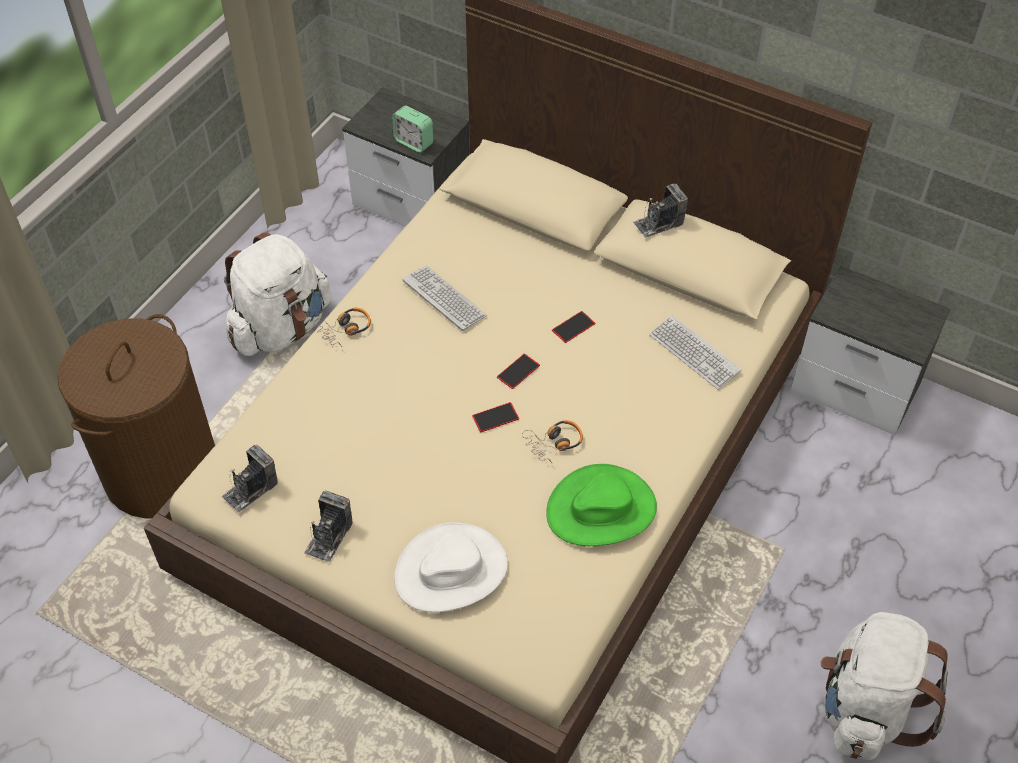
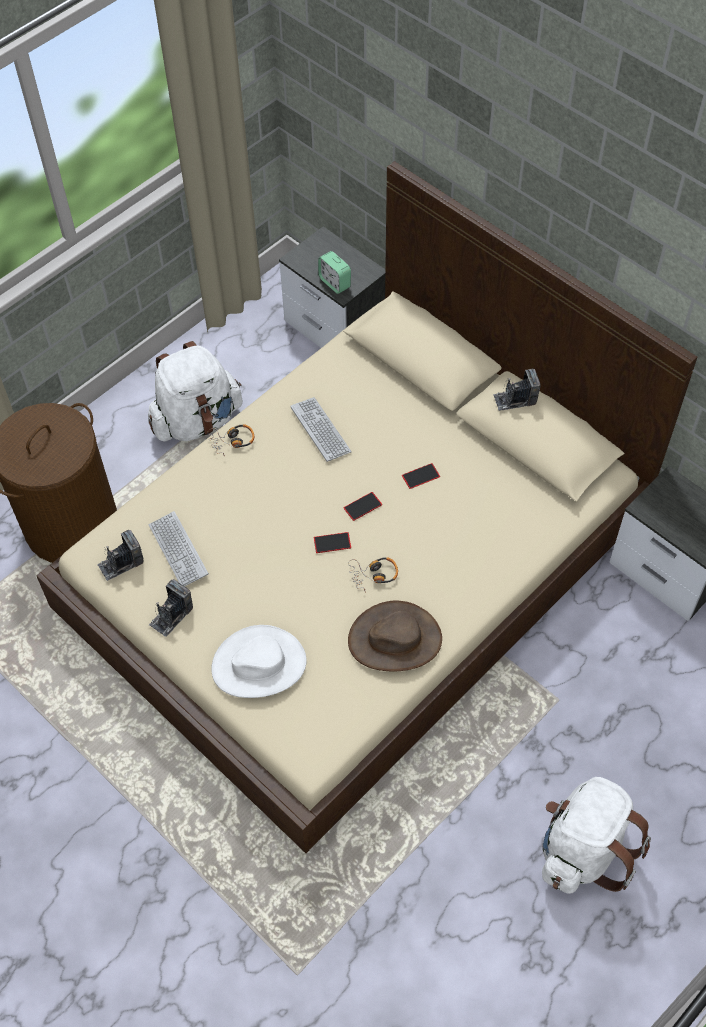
camera: 15 degrees right, 5 degrees up
green hat [546,464,657,546] -> brown hat [348,601,442,671]
keyboard [649,315,742,390] -> keyboard moved to [149,511,209,586]

